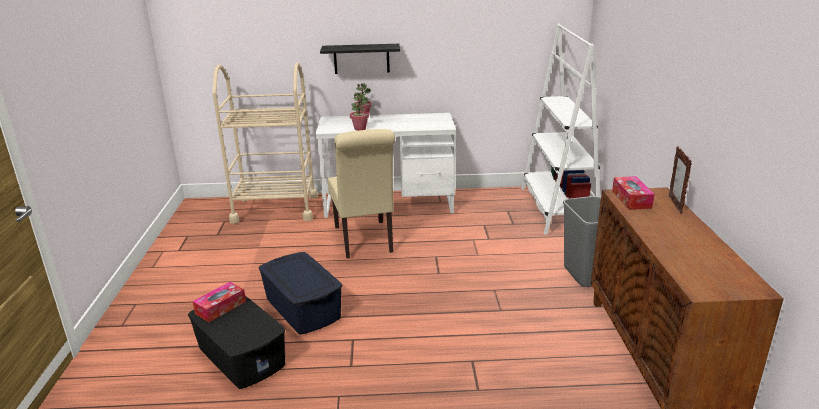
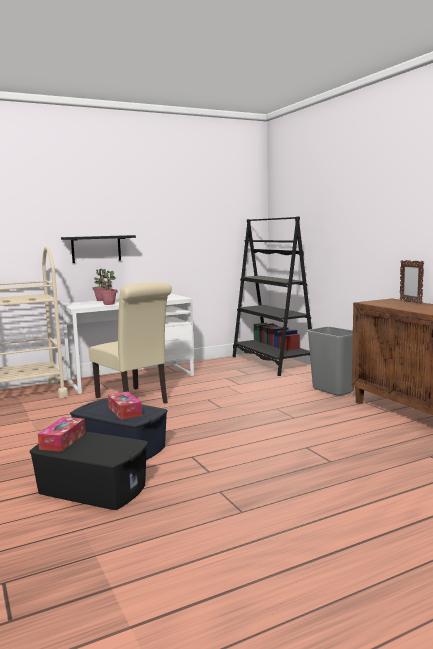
camera: 25 degrees left, 15 degrees down
white bookcase [521,23,600,235] -> black bookcase [233,216,312,376]
tissue box [612,176,655,210] -> tissue box moved to [108,391,142,420]

